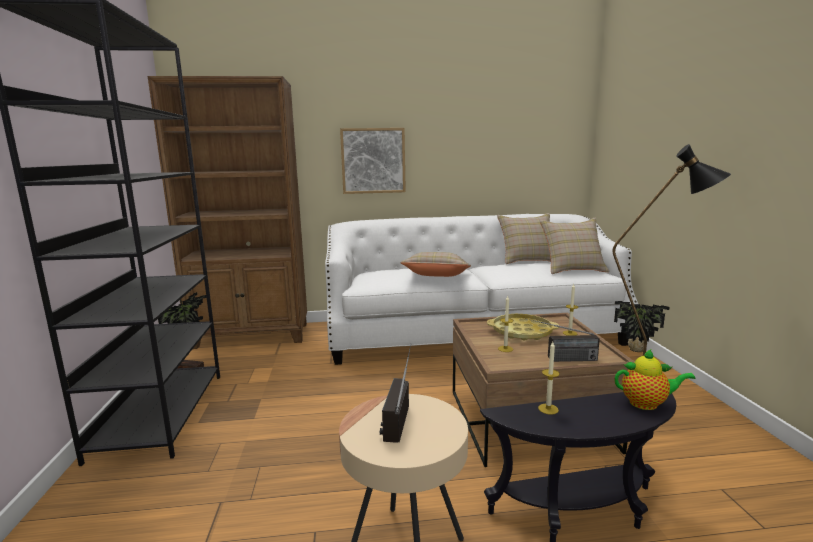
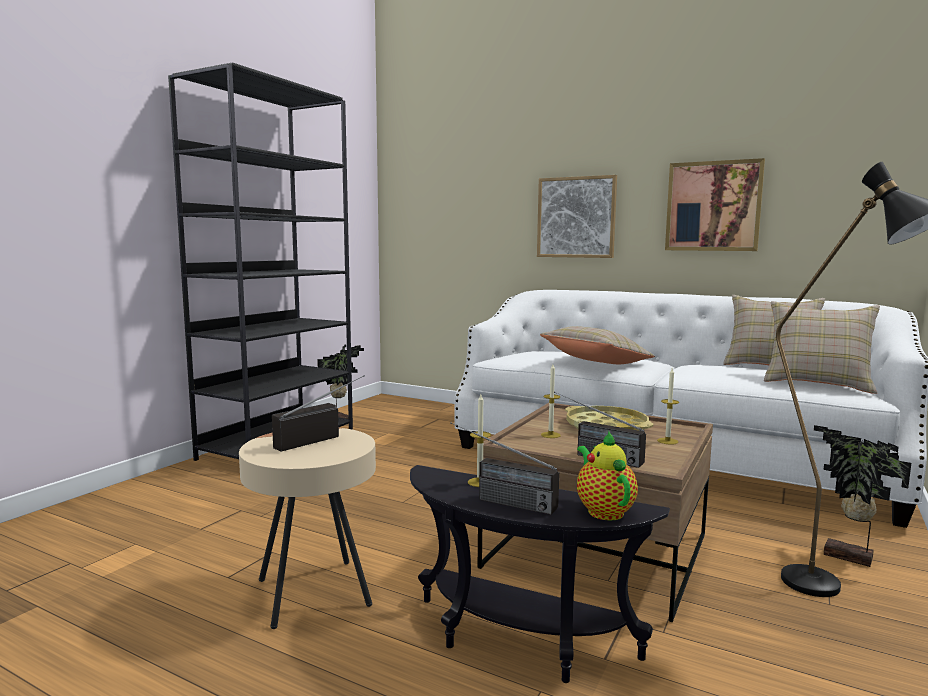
camera: 35 degrees right, 5 degrees down
brown bookcase [148,76,307,349] -> none
teapot [614,349,696,410] -> teapot turned 150 degrees counterclockwise [577,431,638,521]
none -> radio [450,422,559,515]
none -> picture [665,158,765,251]

